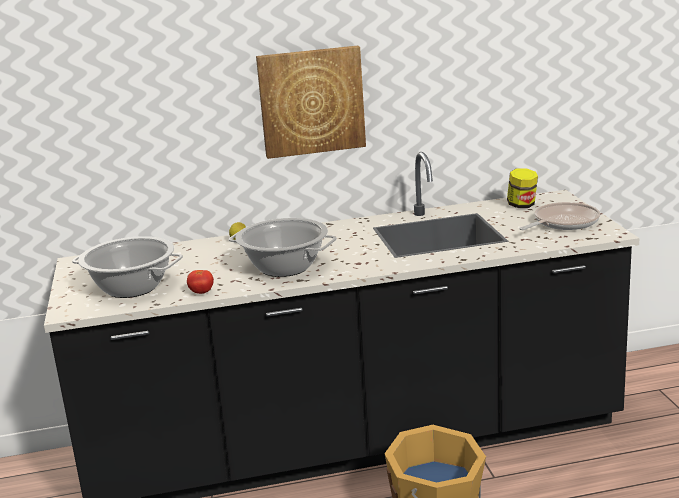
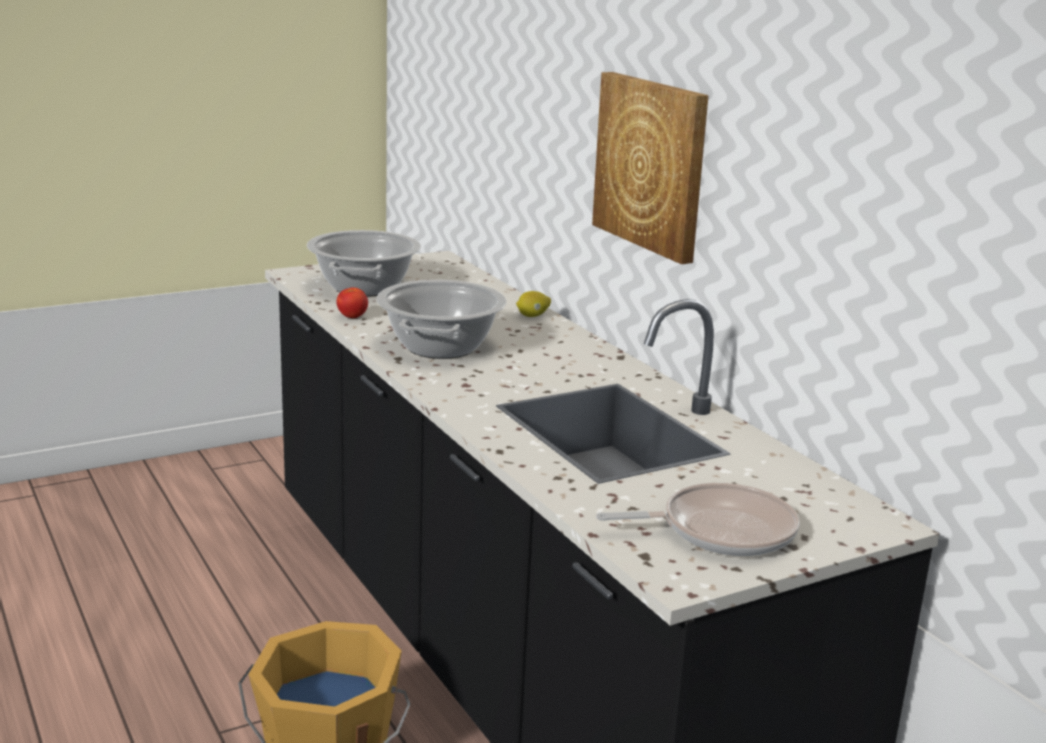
camera: 70 degrees right, 0 degrees up
jar [507,168,538,208] -> none
frying pan [519,202,600,230] -> frying pan turned 45 degrees counterclockwise [596,483,800,556]

